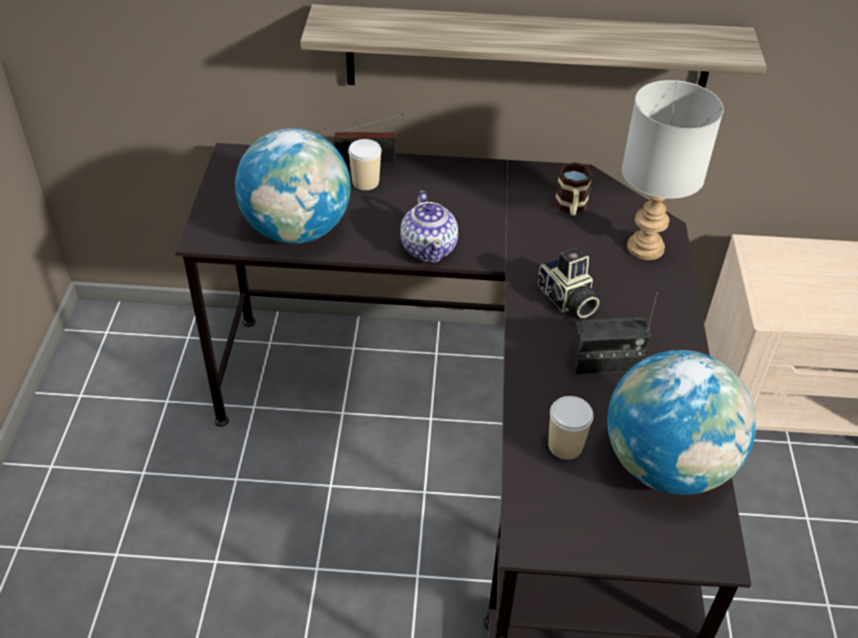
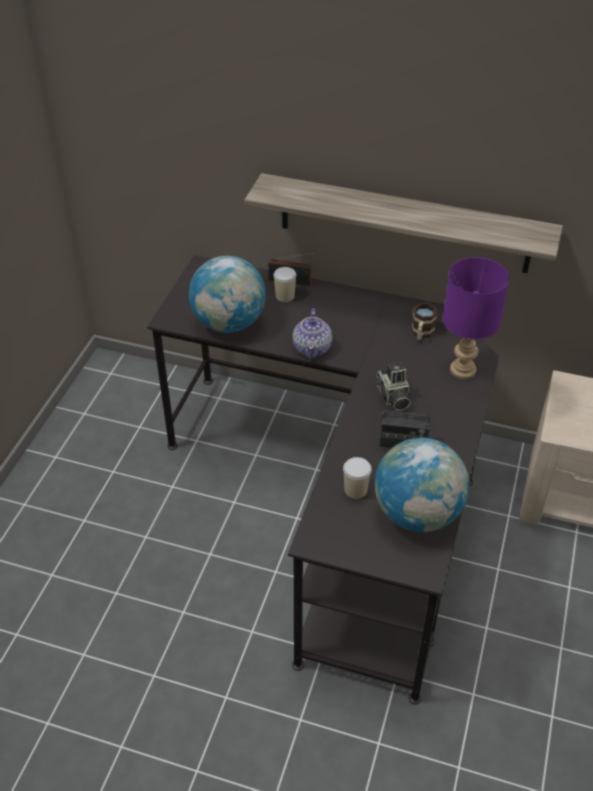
camera: 15 degrees right, 0 degrees up
grey table lamp [622,80,724,260] -> purple table lamp [443,257,510,379]

